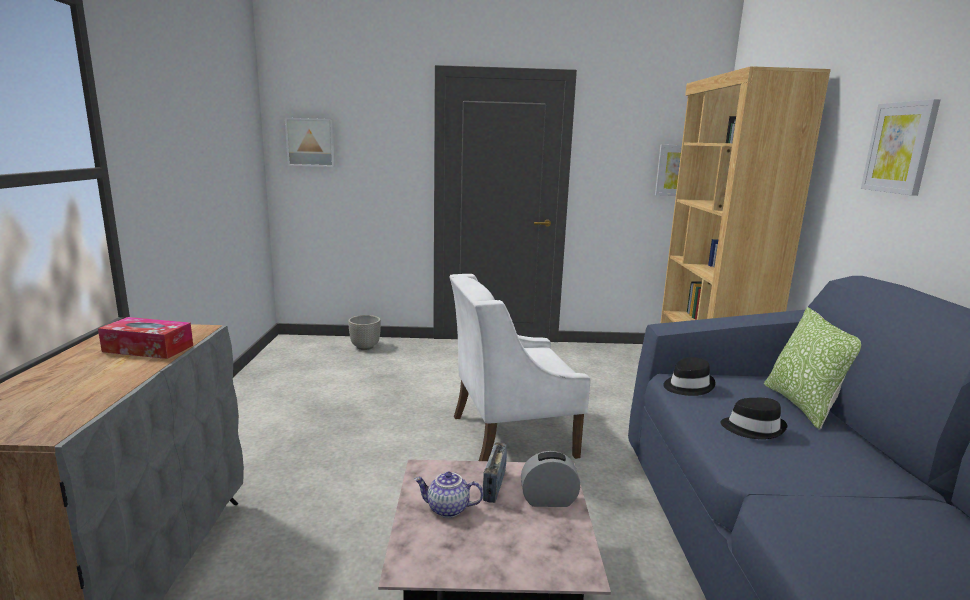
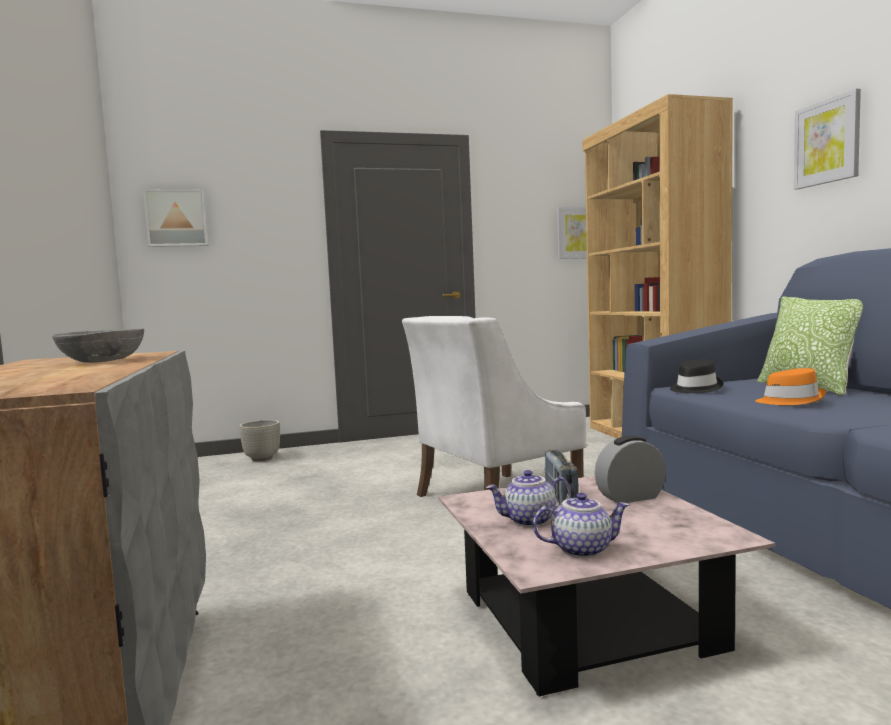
camera: 15 degrees left, 10 degrees down
tissue box [98,317,193,359] -> grey bowl [52,328,144,363]
black hat [720,398,788,439] -> orange hat [755,368,826,405]
none -> teapot [533,492,629,558]

